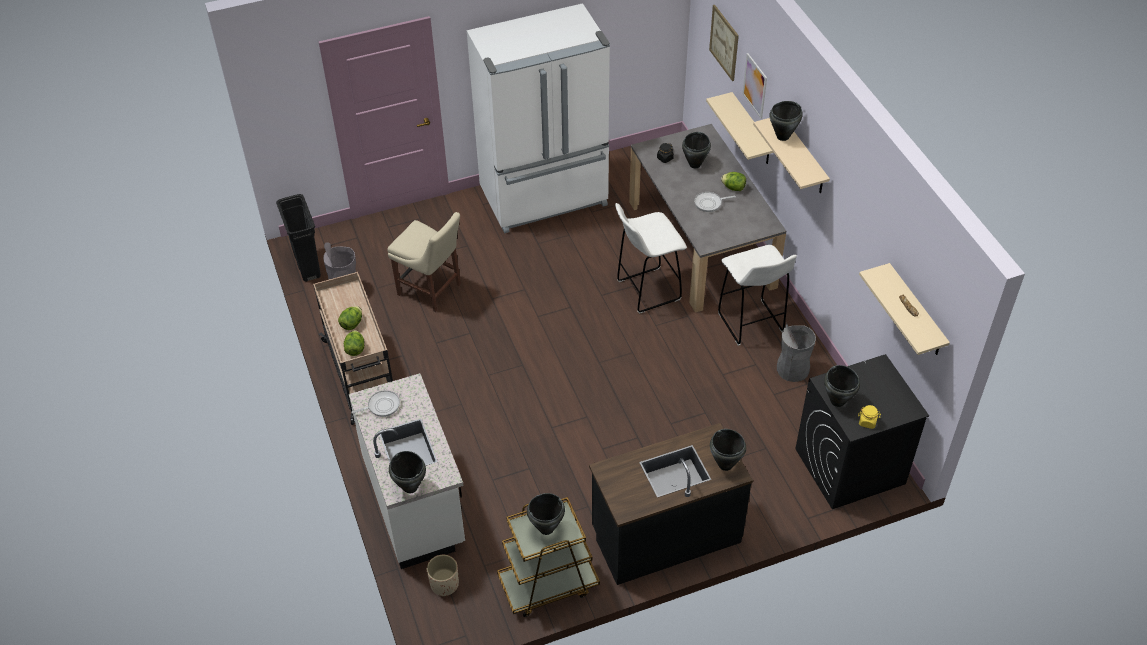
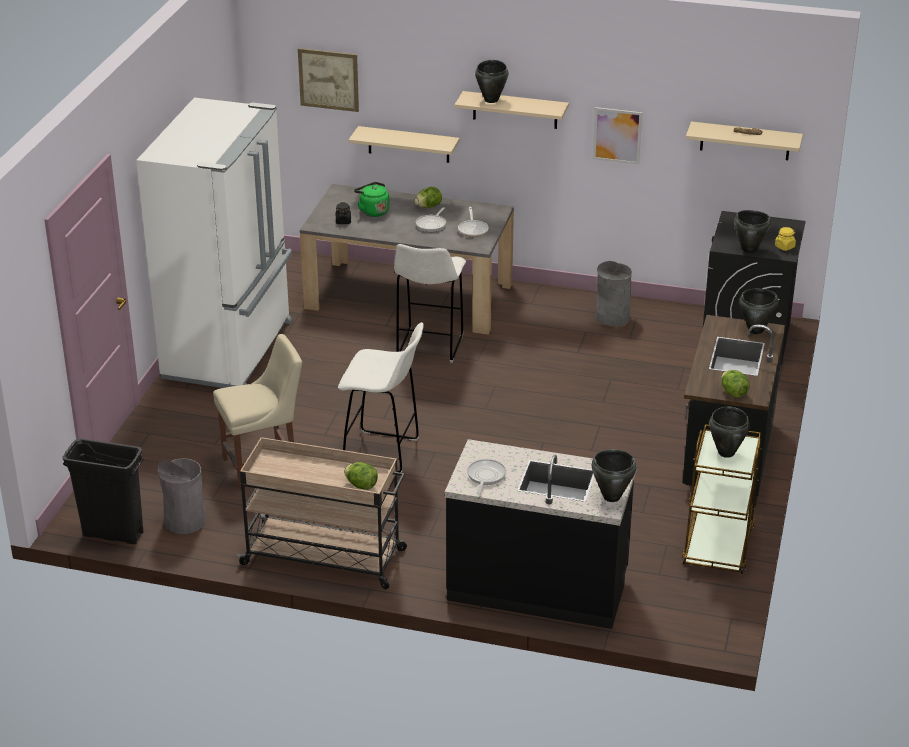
camera: 55 degrees left, 15 degrees down
lettuce [338,306,362,330] -> lettuce moved to [721,370,750,398]
white counter [349,373,465,569] -> black counter [445,439,637,629]
beige planter [427,555,459,597] -> none
black cooking pot [682,132,711,168] -> green kettle [354,182,389,217]
white stool [718,245,797,346] -> white stool moved to [338,322,424,472]
picture [742,53,767,119] -> picture moved to [593,107,642,165]
none -> frying pan [458,207,489,237]

